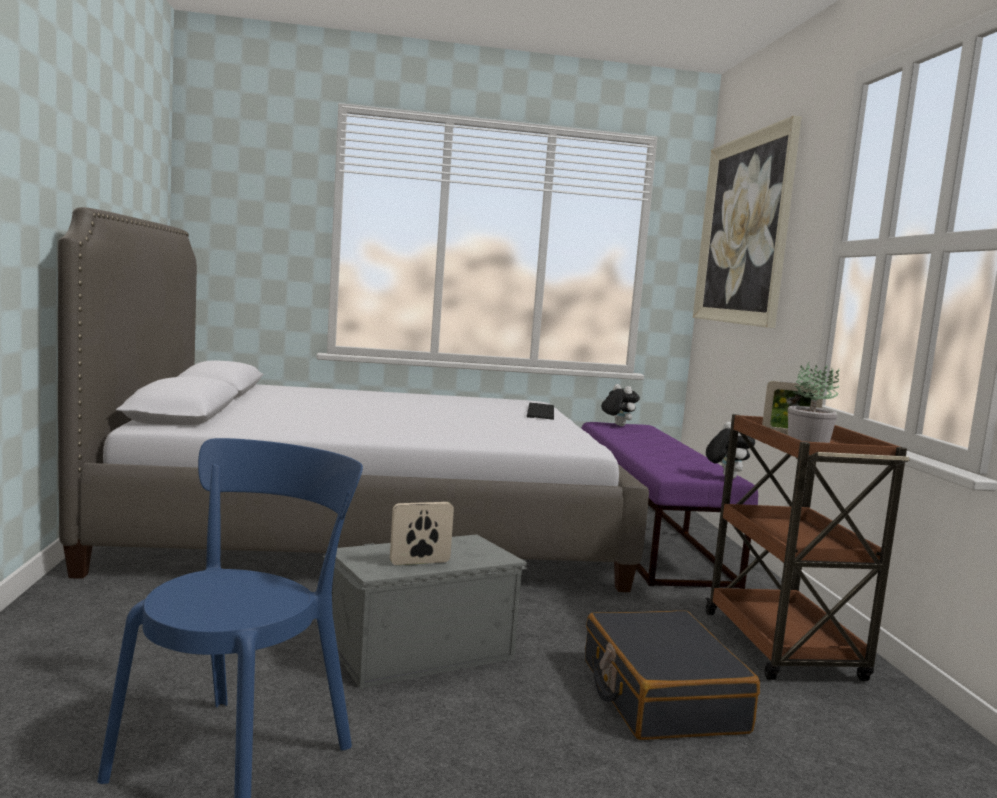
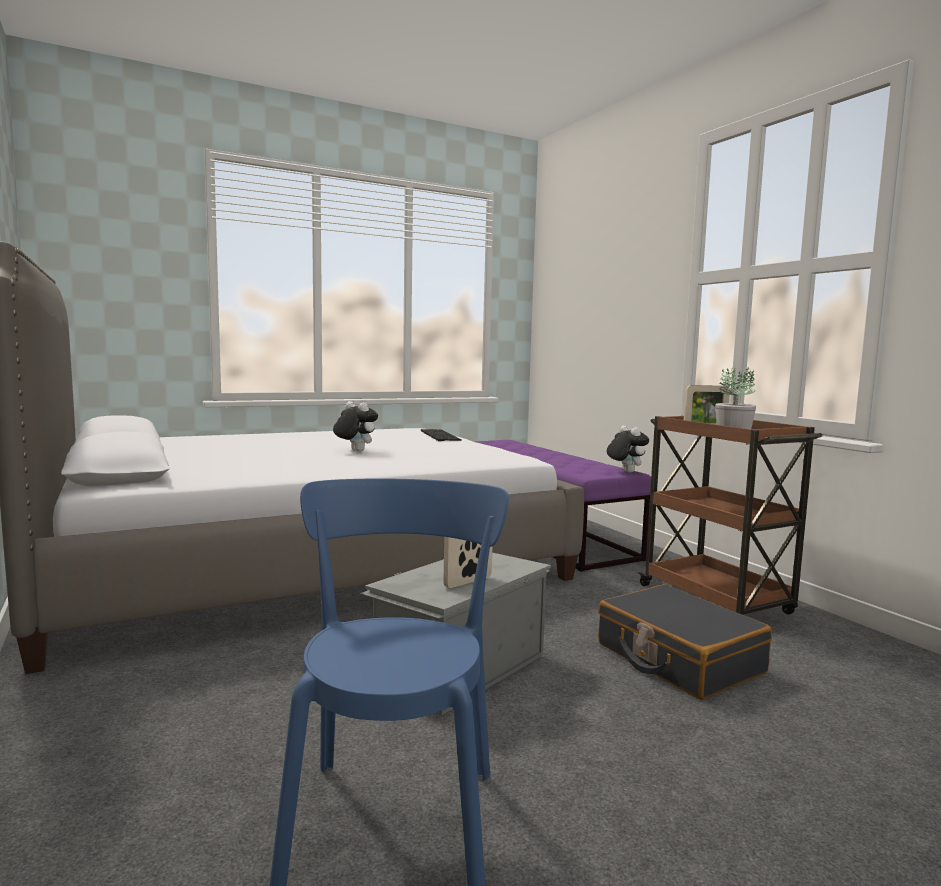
camera: 20 degrees left, 0 degrees up
plush toy [601,384,640,426] -> plush toy moved to [333,401,378,452]
picture [693,116,801,328] -> none

